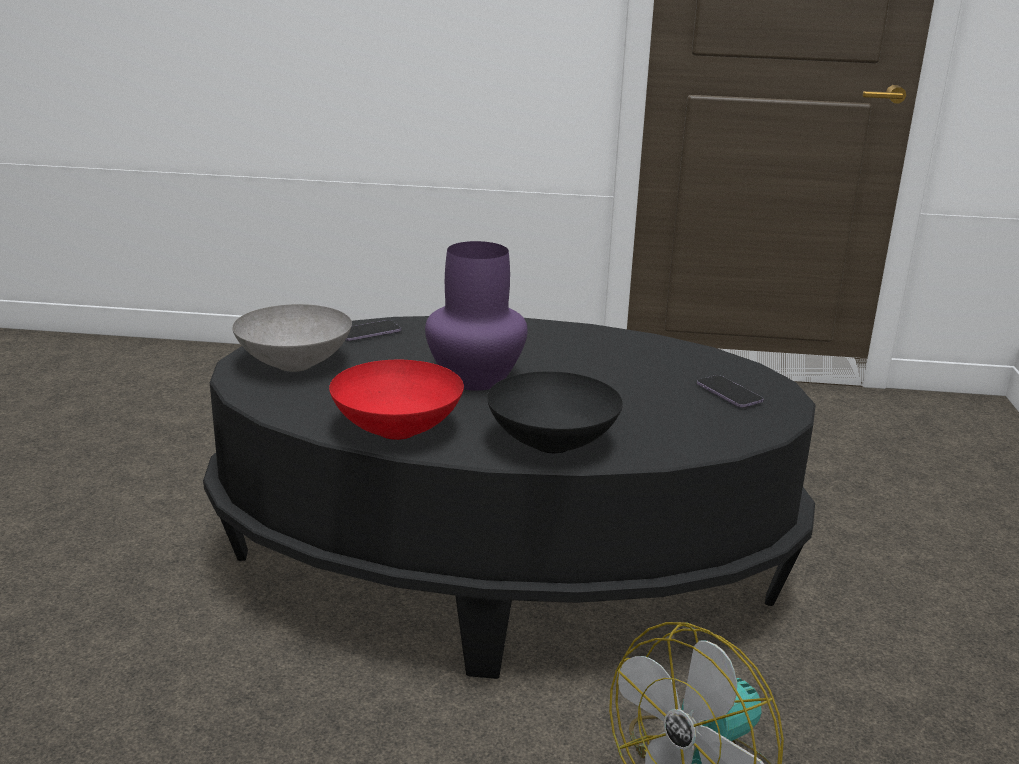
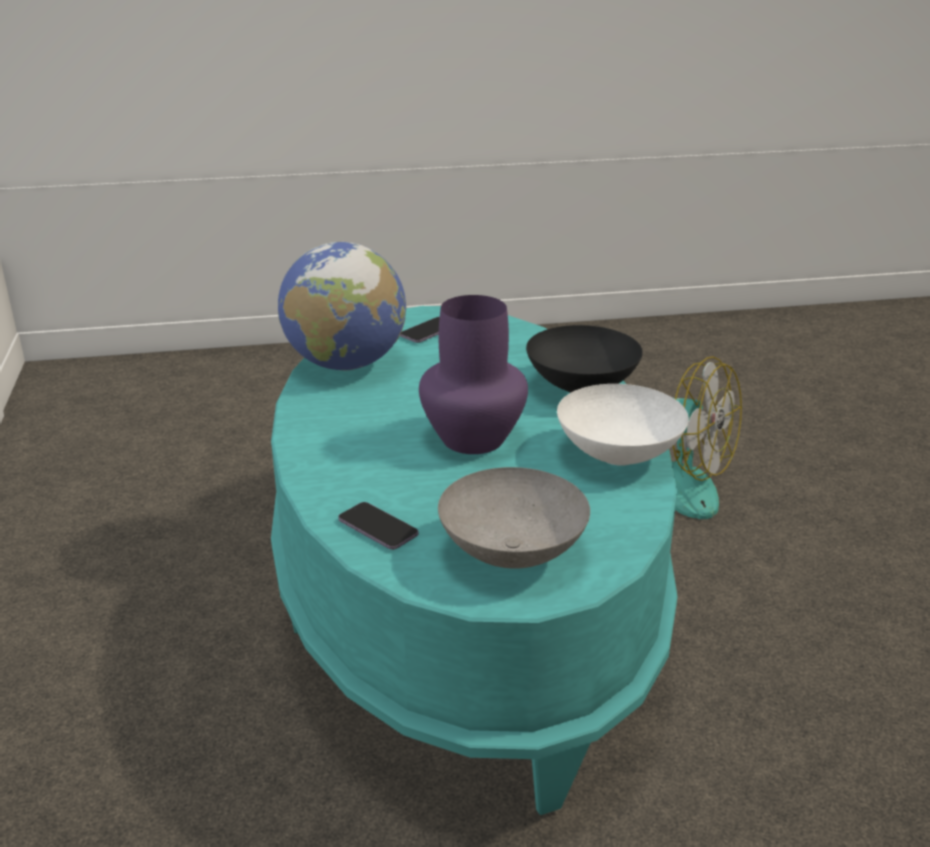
camera: 105 degrees left, 5 degrees up
black coffee table [203,316,816,679] -> turquoise coffee table [271,306,678,815]
red bowl [329,360,464,440] -> white bowl [557,384,689,466]
none -> globe [278,242,406,371]

